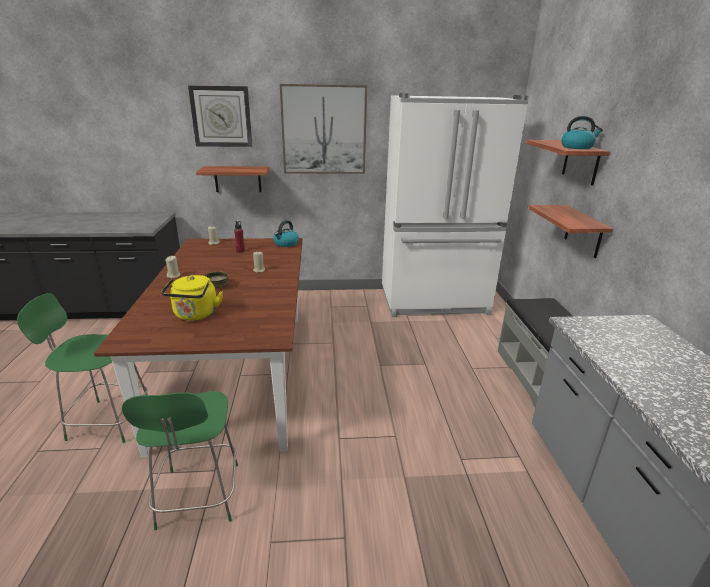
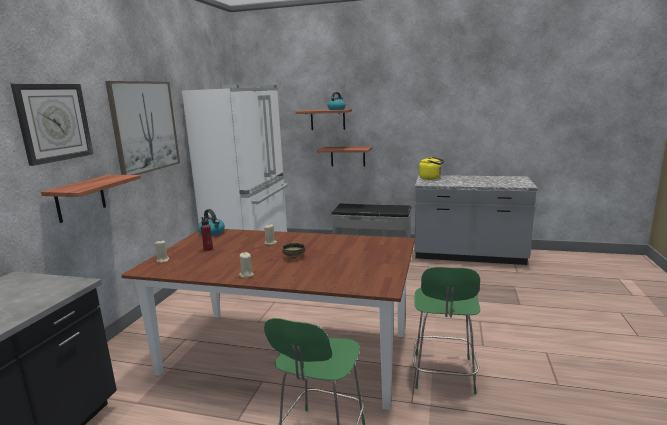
camera: 70 degrees left, 10 degrees down
green chair [122,391,238,530] -> green chair turned 90 degrees clockwise [412,267,480,394]
yellow kettle [161,275,223,321] -> yellow kettle moved to [419,157,445,180]

